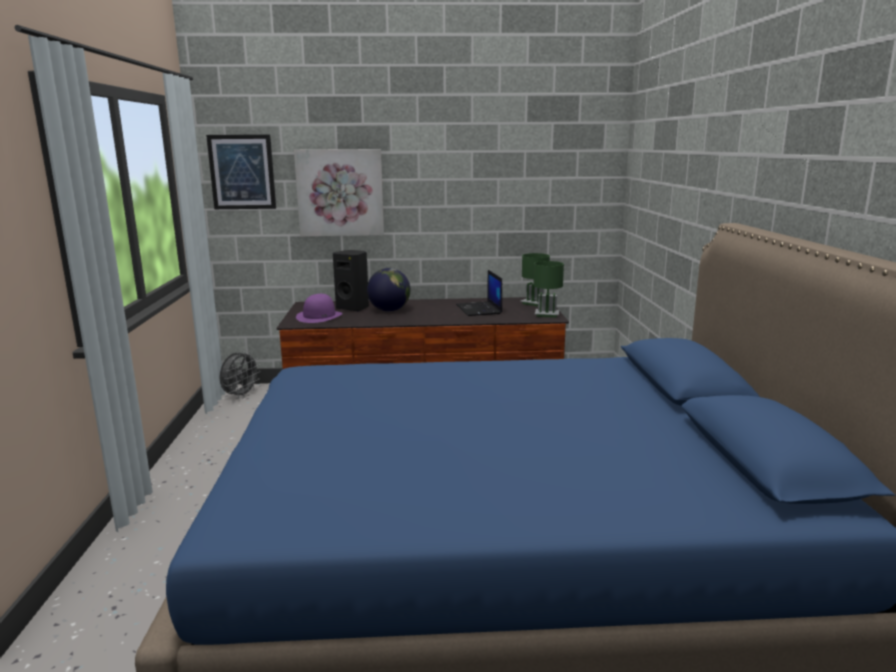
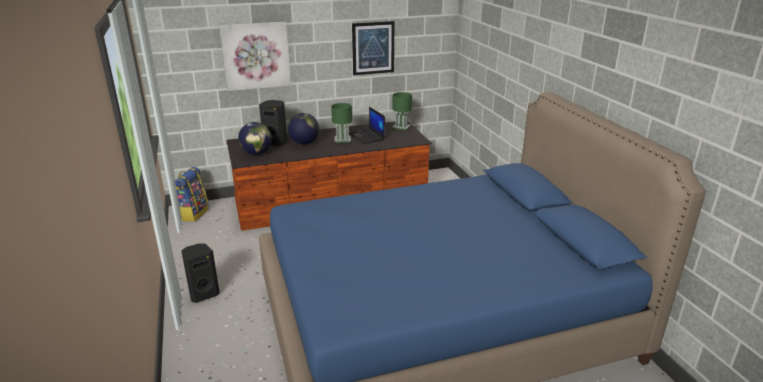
camera: 15 degrees left, 10 degrees up
picture [206,134,276,209] -> picture moved to [352,21,395,75]
grey fan [219,351,261,399] -> backpack [175,167,209,222]
purple hat [296,294,343,323] -> globe [238,122,272,155]
green table lamp [533,261,564,318] -> green table lamp moved to [331,103,352,143]
none -> black speaker [181,244,220,303]

